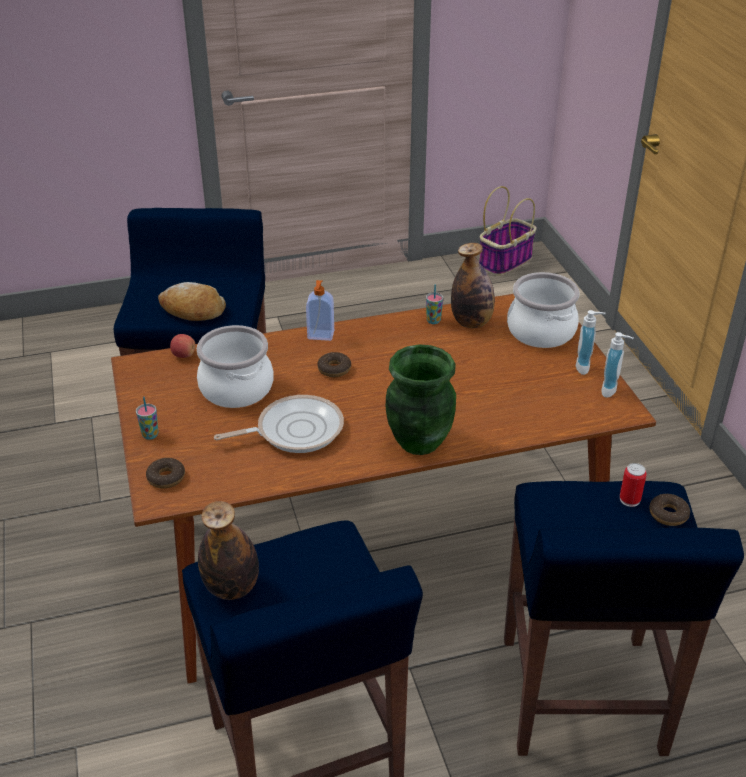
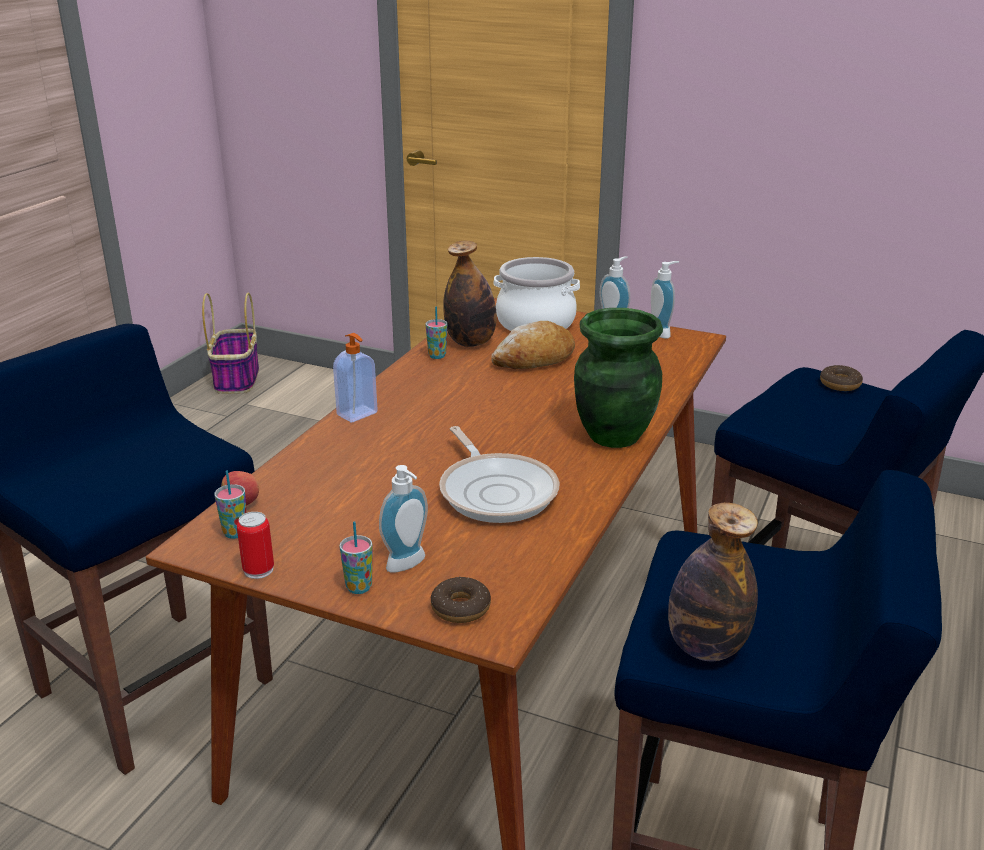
camera: 50 degrees left, 10 degrees down
bread [158,282,226,321] -> bread moved to [492,321,575,369]
cooking pot [197,325,274,408] -> none
frying pan [214,395,344,453] -> frying pan turned 135 degrees clockwise [439,426,559,523]
donut [317,352,351,377] -> none
can [620,463,647,507] -> can moved to [237,512,274,579]
none -> cup [214,470,246,539]
none -> soap dispenser [379,465,428,573]

